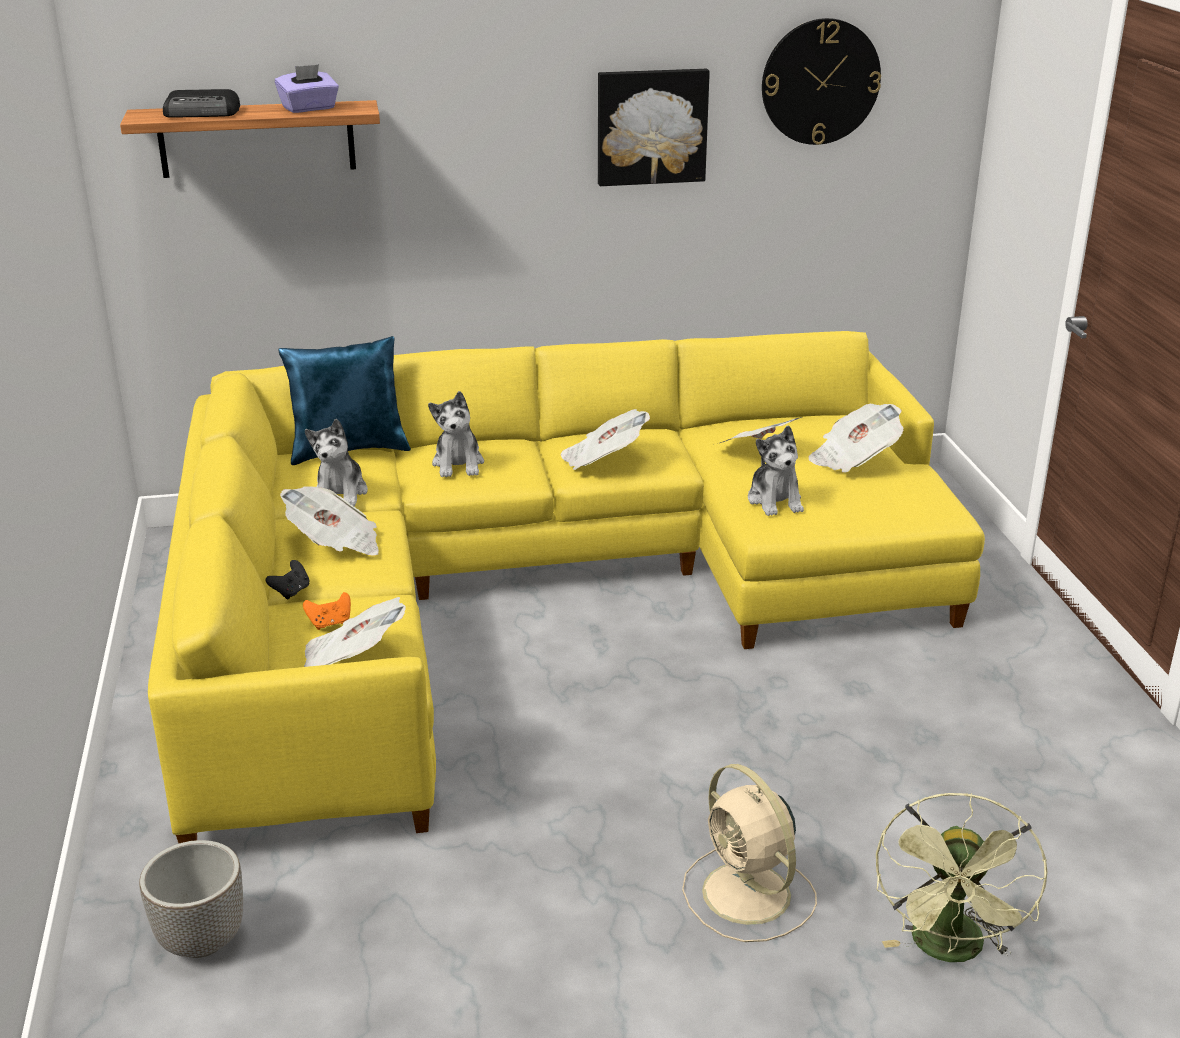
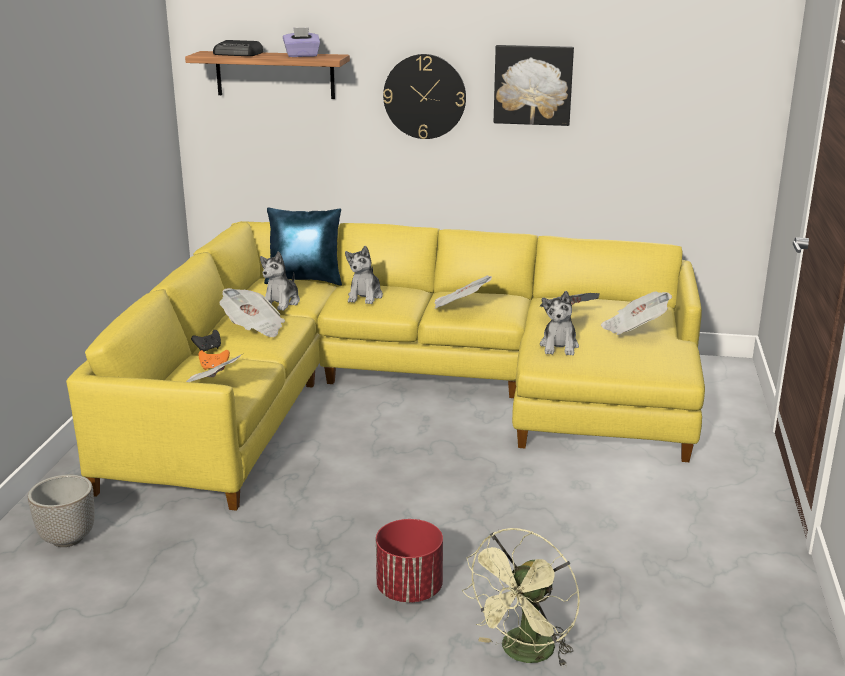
camera: 20 degrees right, 5 degrees down
beige fan [682,764,817,942] -> red planter [376,519,443,603]
wall clock [762,18,881,145] -> wall clock moved to [383,54,466,139]

